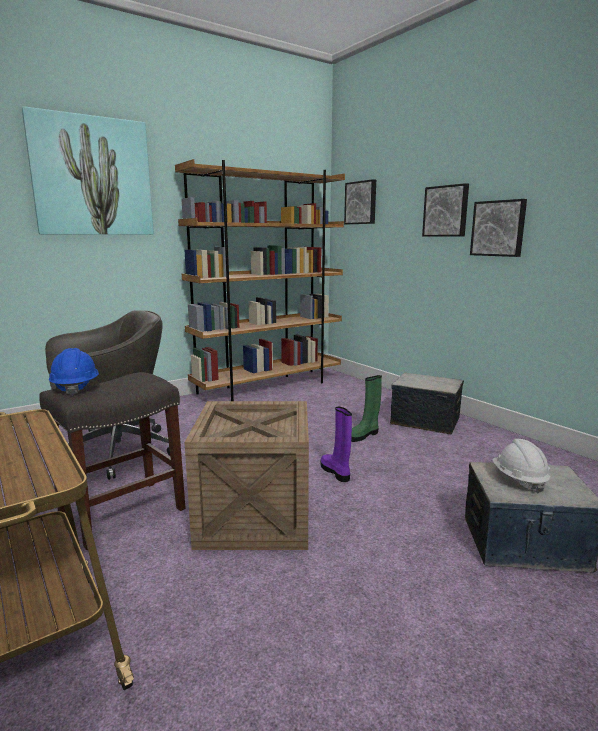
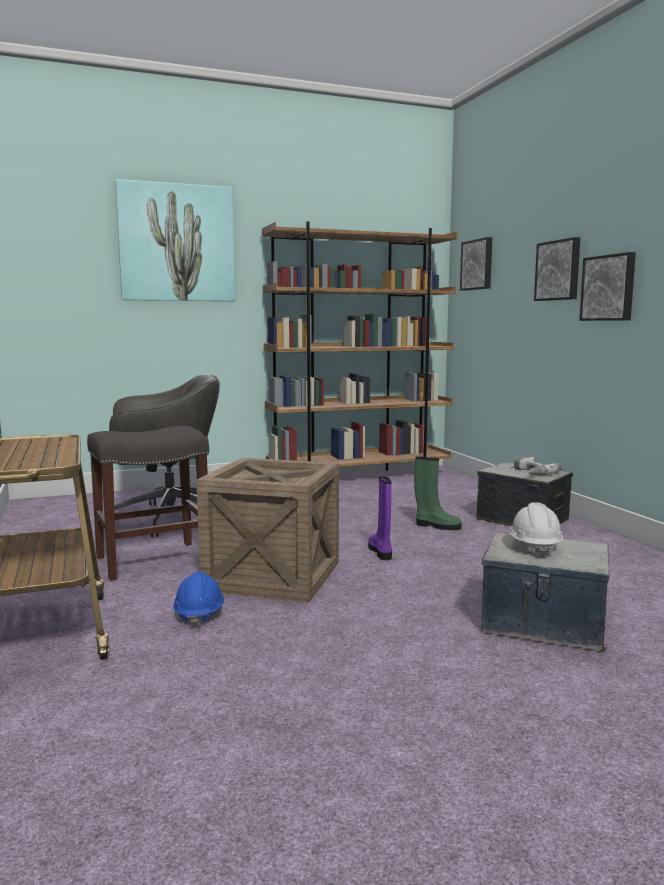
camera: 15 degrees right, 5 degrees down
blue hard hat [49,348,99,396] -> blue hard hat moved to [173,571,224,628]
green boot [351,375,382,442] -> green boot turned 135 degrees counterclockwise [414,456,462,530]
none -> power drill [514,456,562,475]

